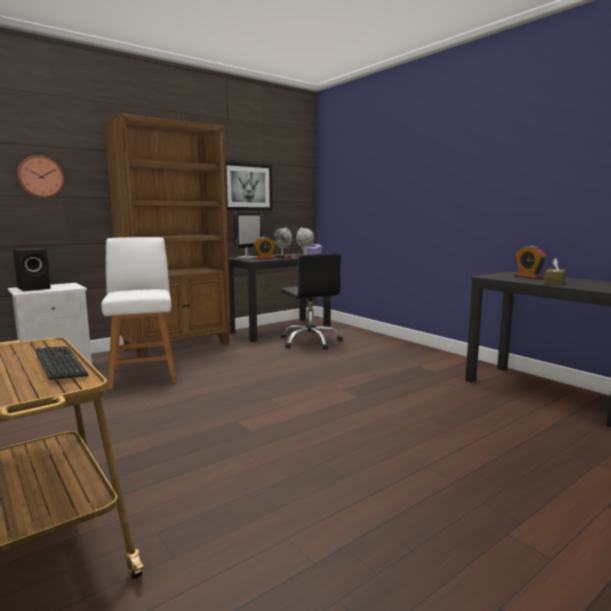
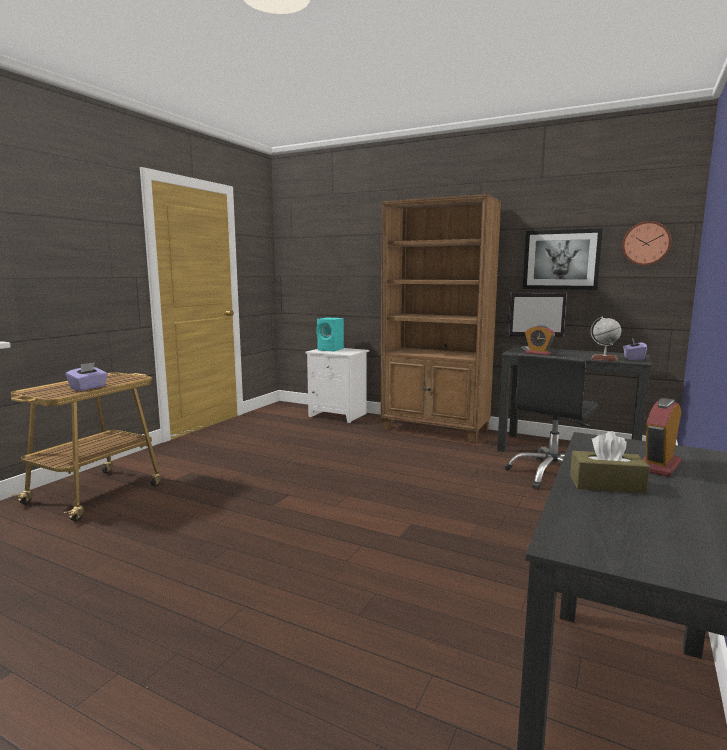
camera: 65 degrees right, 0 degrees up
black speaker [13,248,51,291] -> turquoise speaker [316,317,344,351]
wall clock [17,155,64,198] -> wall clock moved to [622,221,671,266]
keyboard [35,346,89,380] -> purple tissue box [65,362,108,391]
white chair [101,237,176,390] -> none
globe [273,227,292,258] -> none

